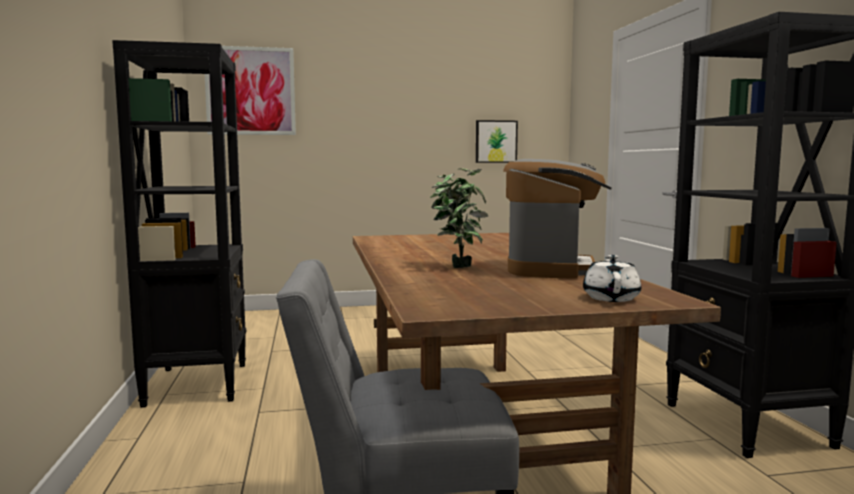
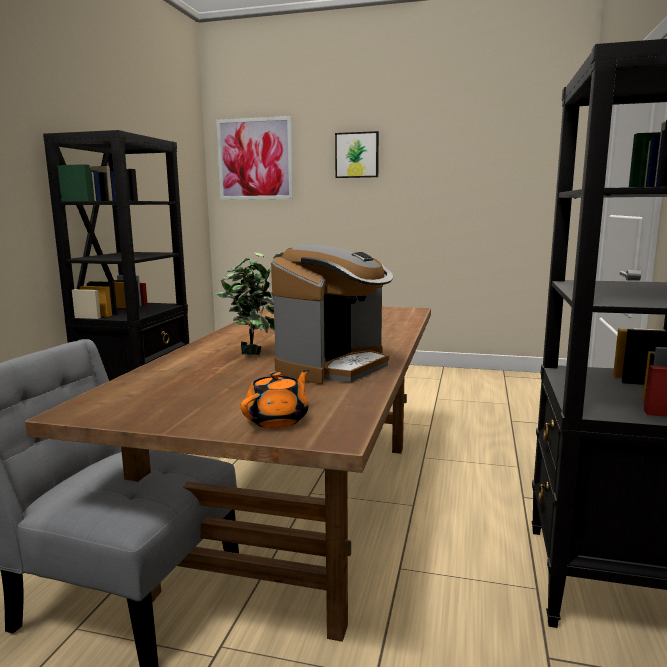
camera: 25 degrees right, 5 degrees up
picture [476,120,518,163] -> picture moved to [335,131,379,178]
white teapot [583,255,641,302] -> orange teapot [241,370,309,428]

